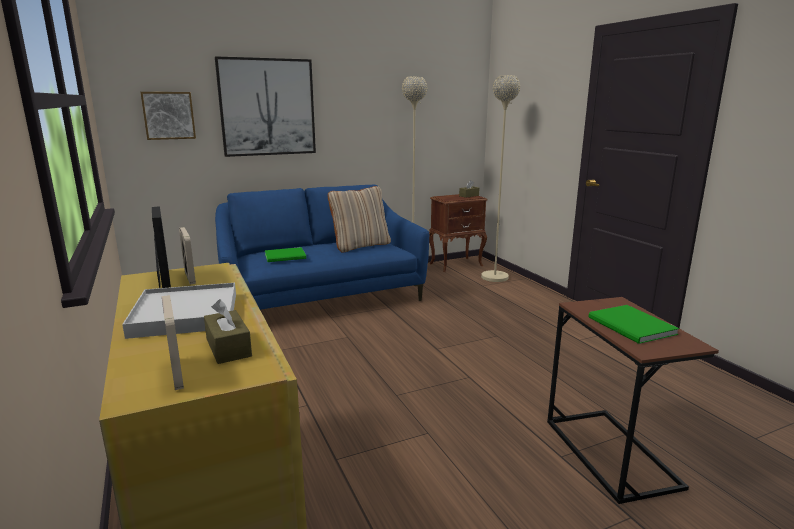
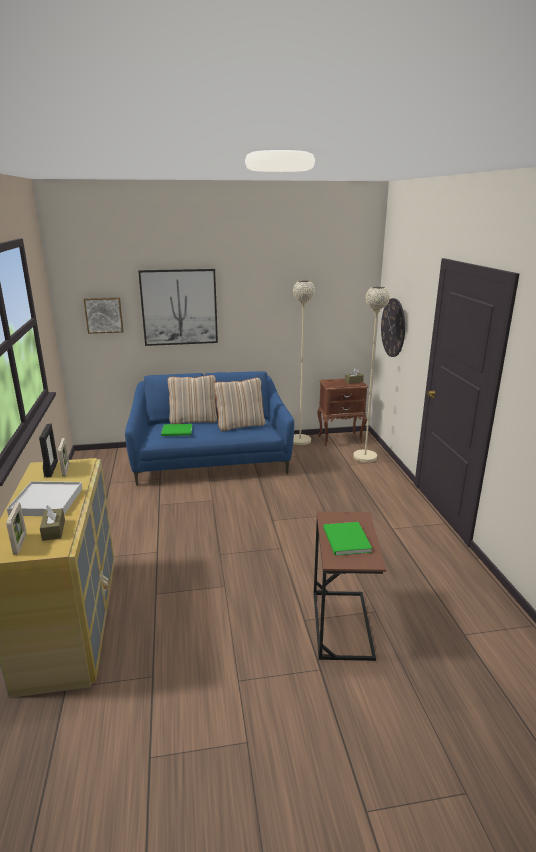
camera: 15 degrees right, 5 degrees up
none -> beige pillow [167,375,217,424]
none -> wall clock [381,298,405,357]

